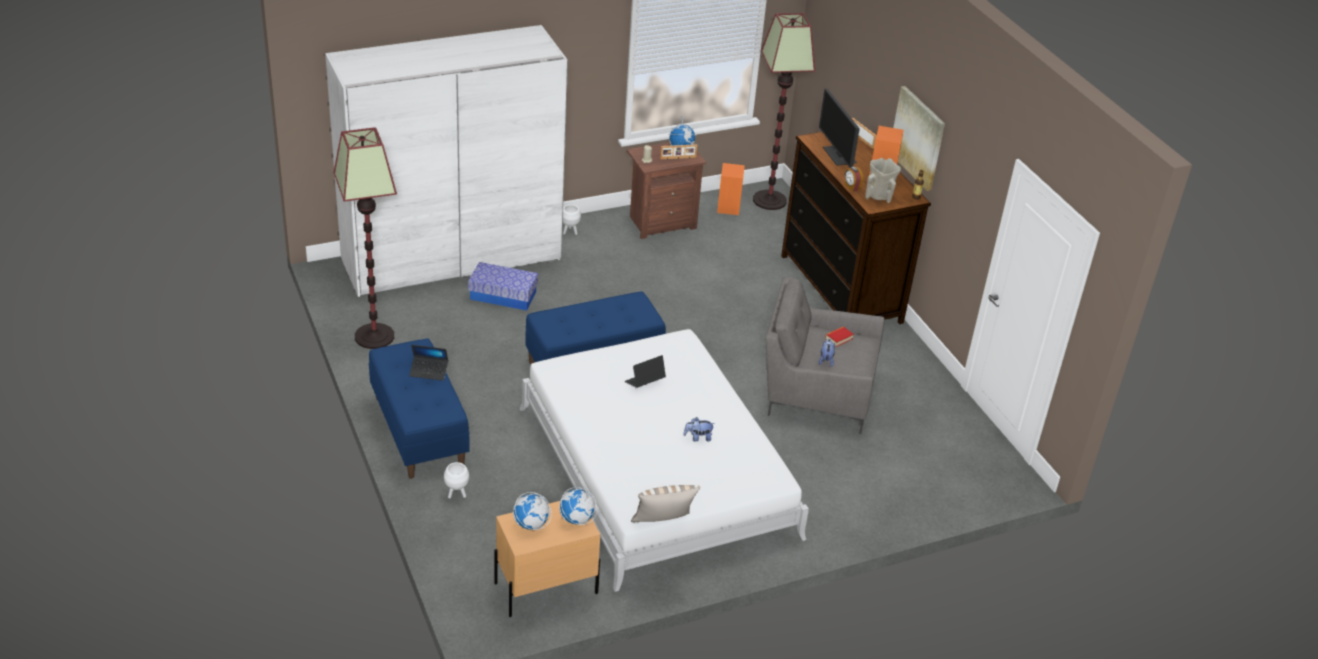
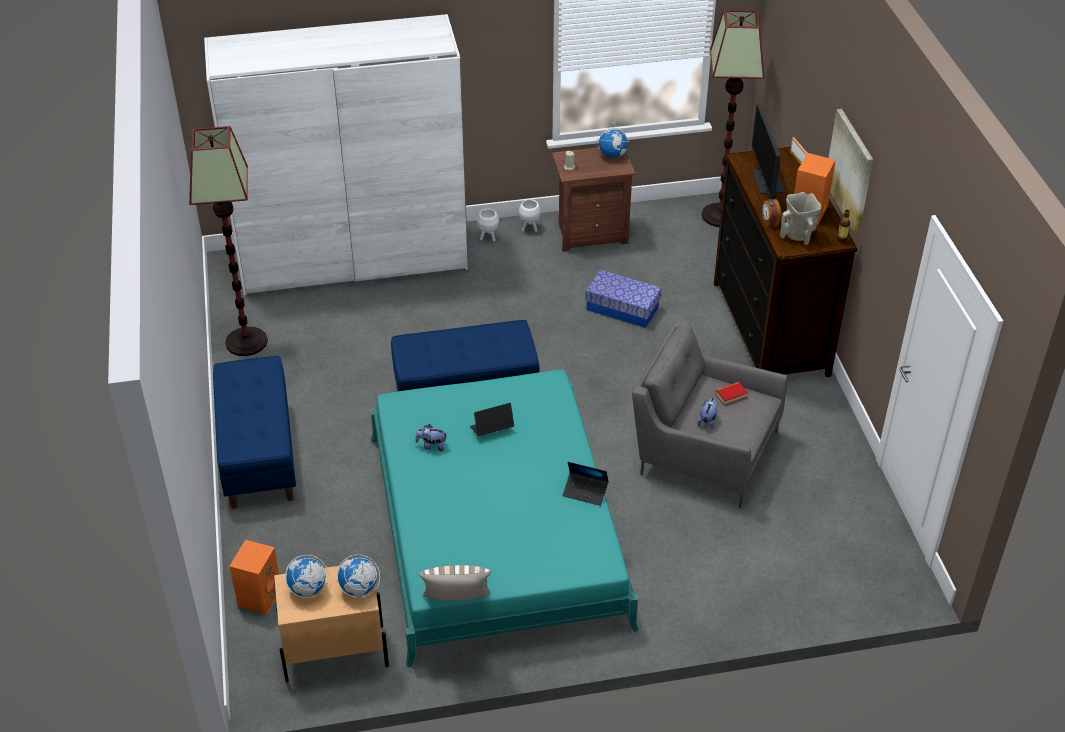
camera: 15 degrees right, 5 degrees up
laptop [409,345,448,381] -> laptop moved to [563,462,609,506]
white planter [444,462,469,498] -> white planter moved to [519,199,541,232]
storage box [468,262,538,311] -> storage box moved to [585,270,662,328]
white bed [519,329,809,592] -> turquoise bed [370,370,639,667]
picture frame [660,144,697,160] -> none
plush toy [683,417,715,442] -> plush toy moved to [415,424,447,451]
orange speaker [717,163,745,215] -> orange speaker moved to [229,540,279,615]

